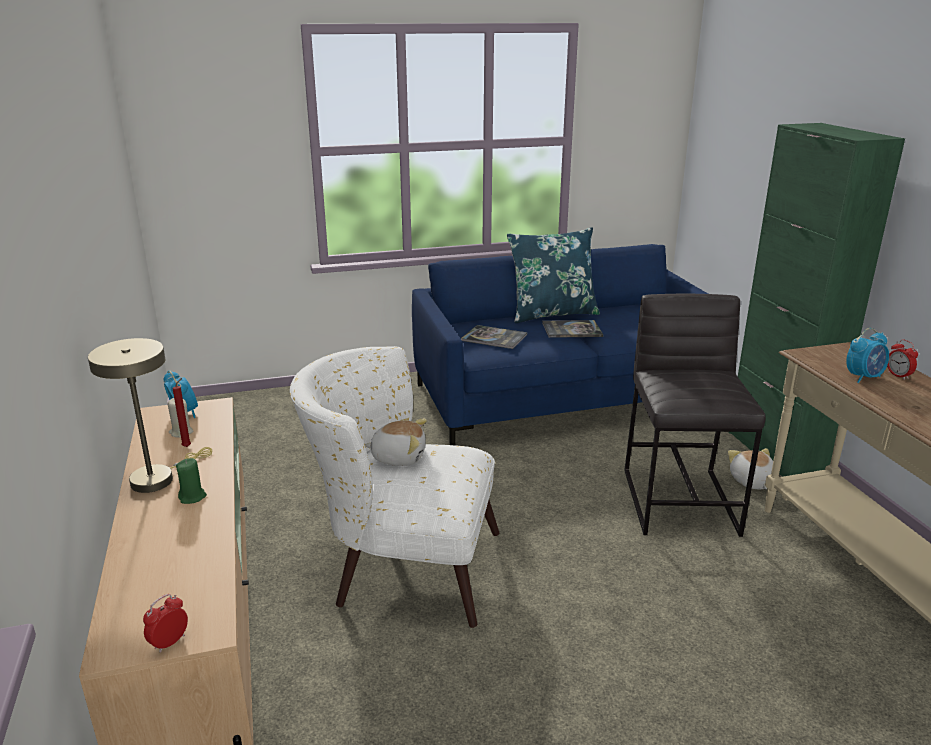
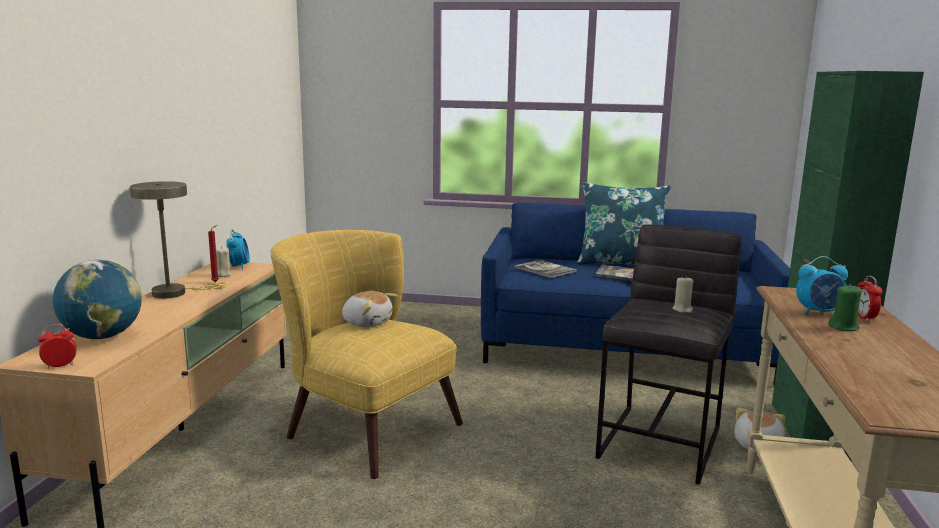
camera: 25 degrees right, 10 degrees down
green candle [176,458,207,504] -> green candle moved to [828,284,862,331]
white armchair [290,346,499,628] -> yellow armchair [270,230,463,479]
none -> globe [53,260,142,339]
none -> beige candle [672,276,693,313]

